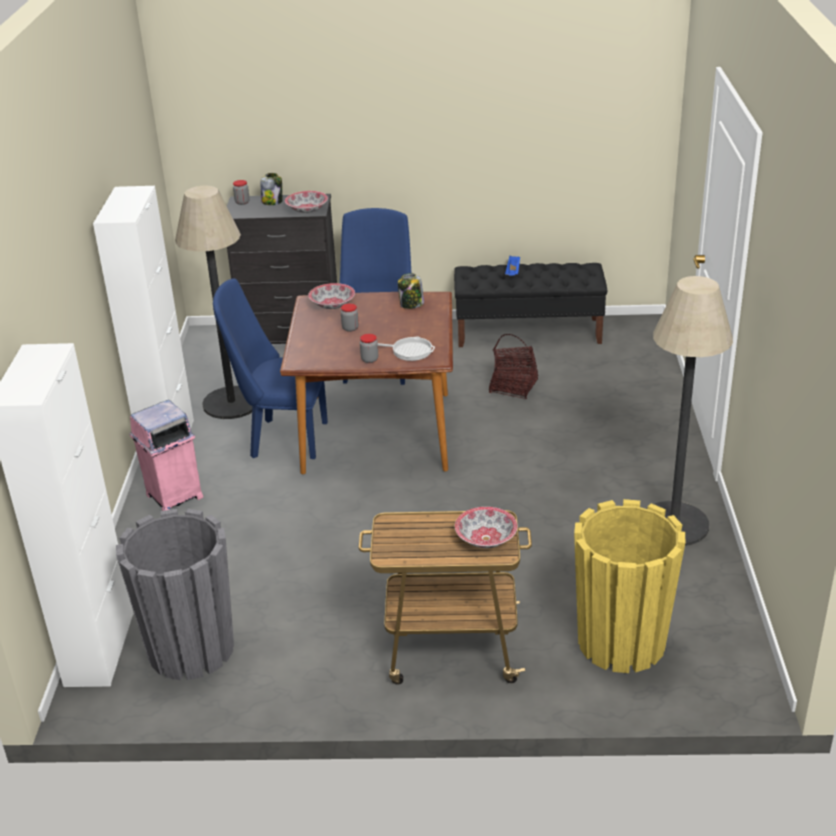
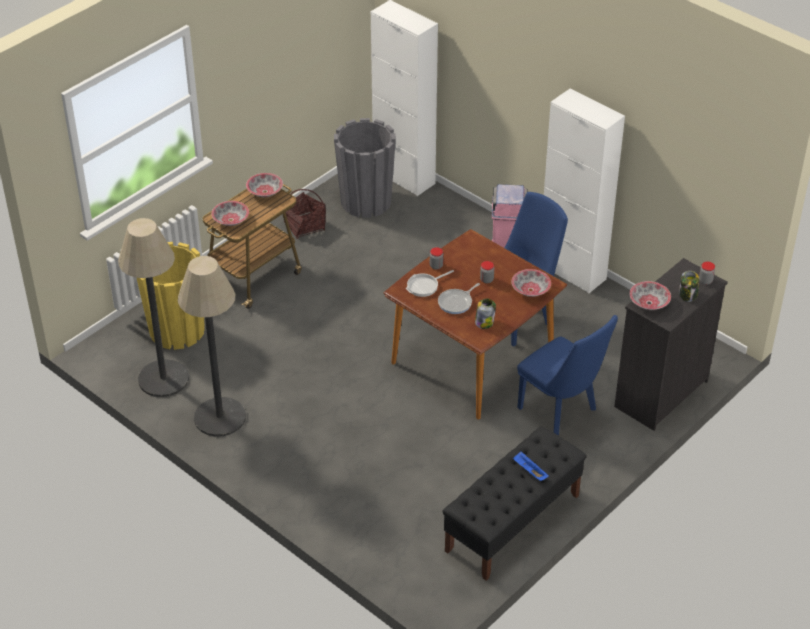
camera: 130 degrees right, 10 degrees up
floor lamp [175,186,252,419] -> floor lamp moved to [118,218,189,397]
basket [489,334,538,399] -> basket moved to [284,189,326,239]
none -> bowl [246,173,283,197]
none -> frying pan [438,283,480,314]

